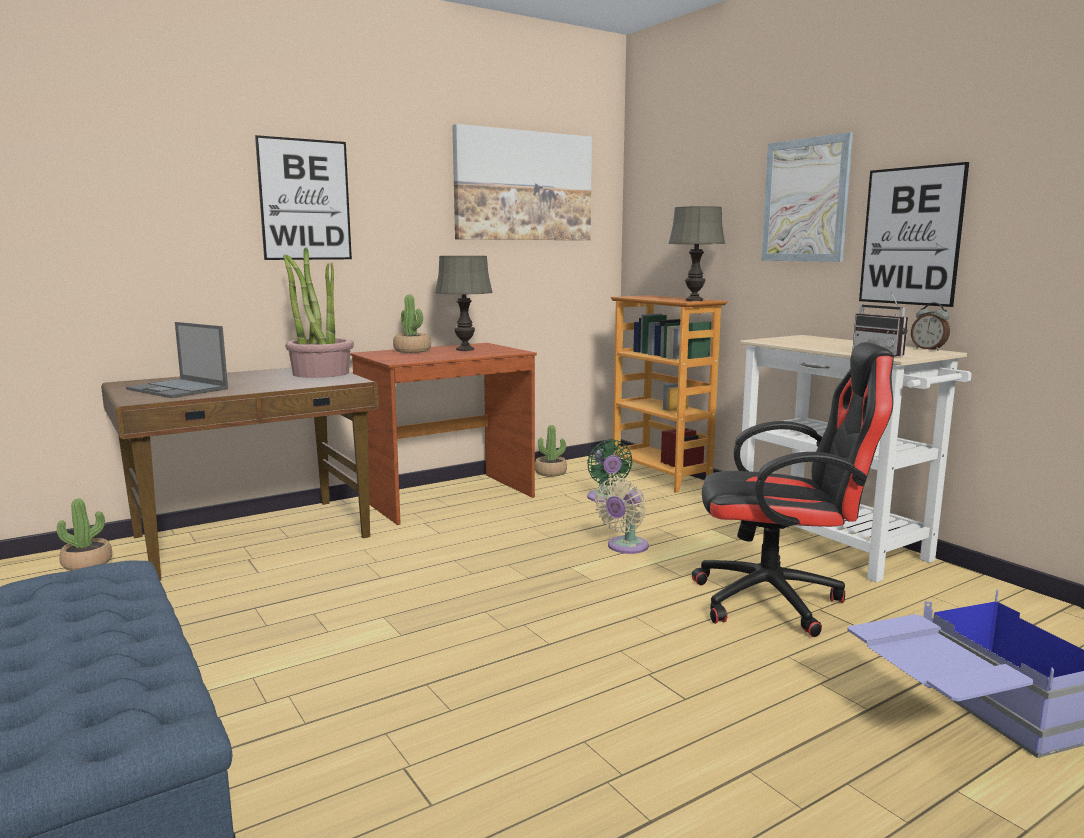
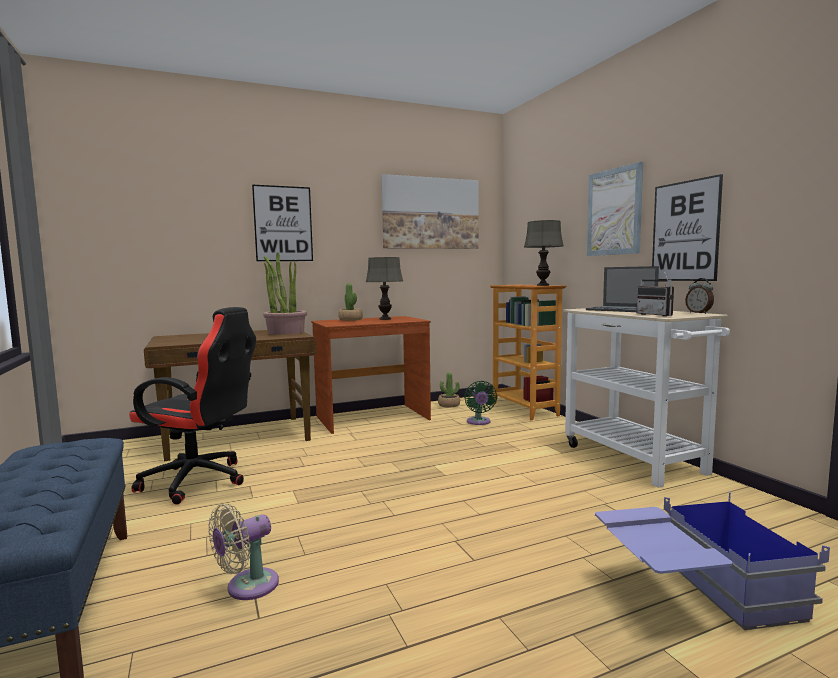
camera: 10 degrees right, 5 degrees down
potted plant [57,498,112,571] -> none
laptop [126,322,228,398] -> laptop moved to [586,266,659,312]
beige fan [595,478,649,554] -> beige fan moved to [208,504,279,600]
black office chair [691,342,894,637] -> black office chair moved to [129,307,256,505]

